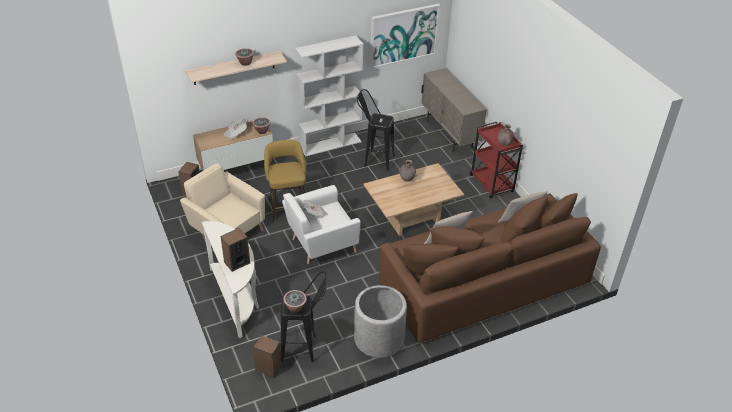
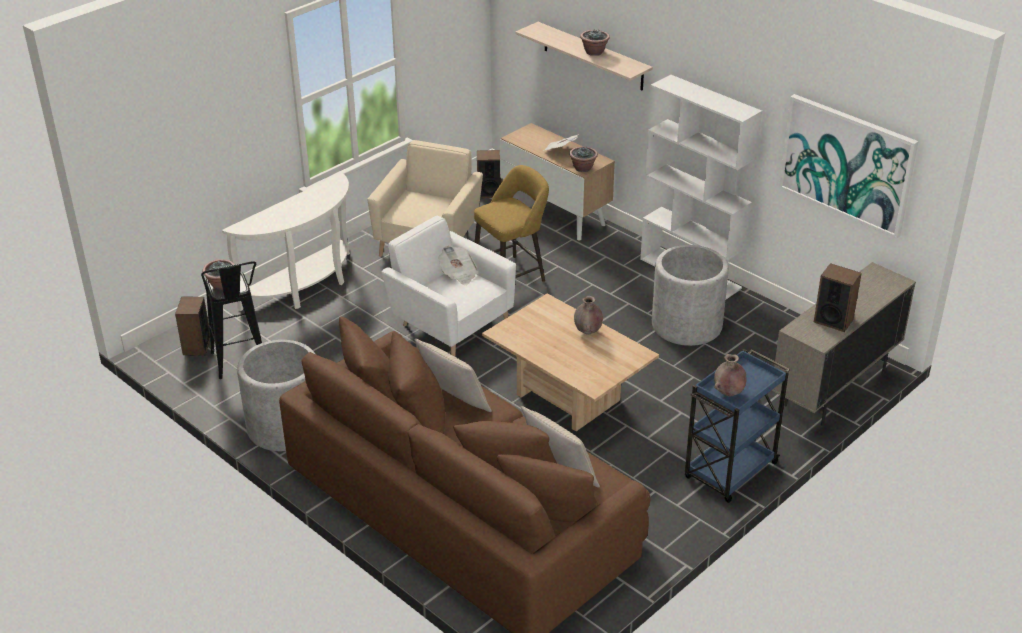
camera: 70 degrees right, 5 degrees down
speaker [220,228,250,272] -> speaker moved to [814,263,862,332]
black stool [357,89,395,171] -> grey planter [652,245,729,346]
red cart [470,122,523,199] -> blue cart [685,349,790,503]

